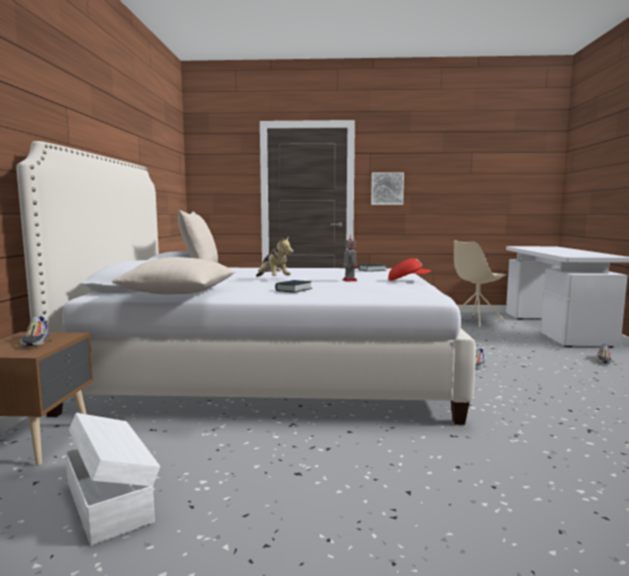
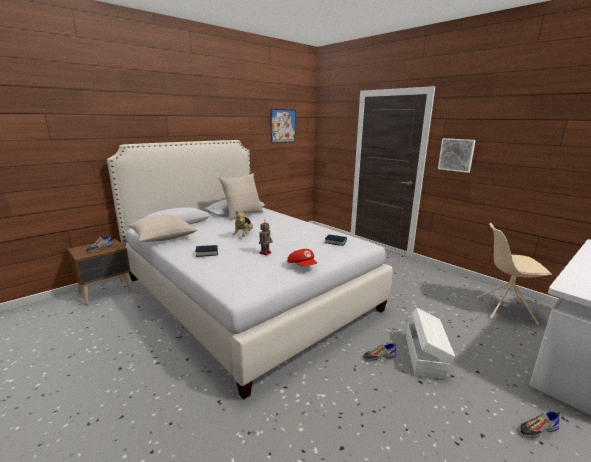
camera: 45 degrees right, 10 degrees up
white storage box [65,413,160,546] -> white storage box moved to [406,307,455,380]
none -> picture [270,109,295,143]

